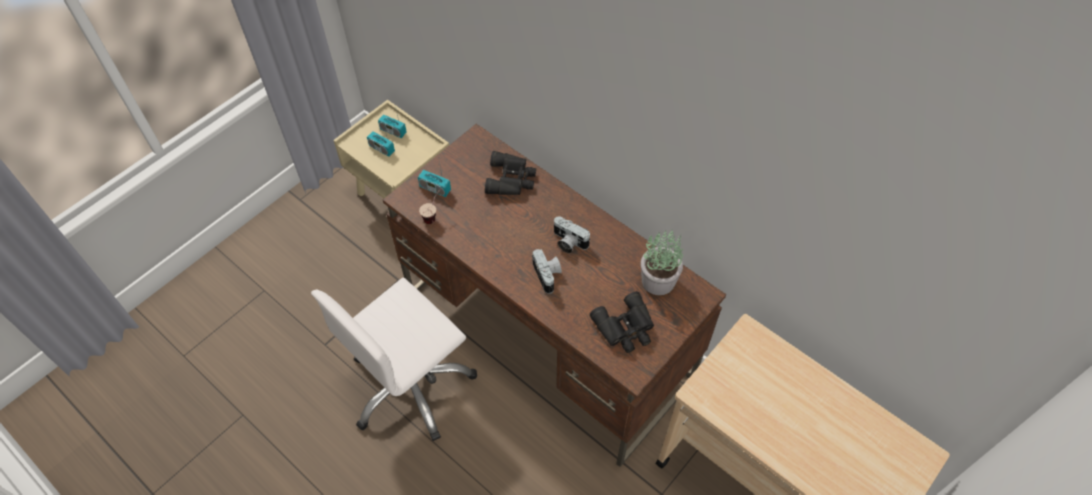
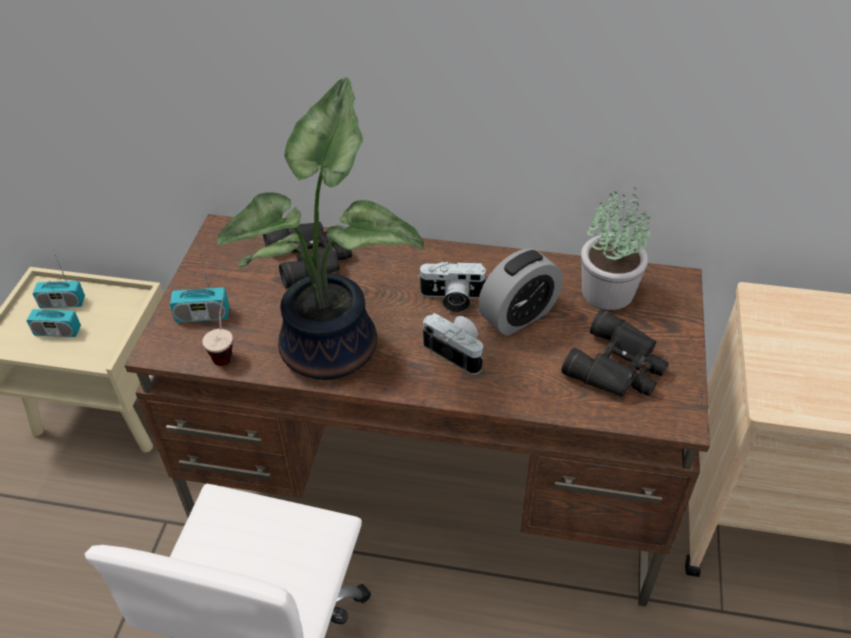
camera: 30 degrees left, 10 degrees down
none -> potted plant [216,77,424,380]
none -> alarm clock [478,248,563,336]

